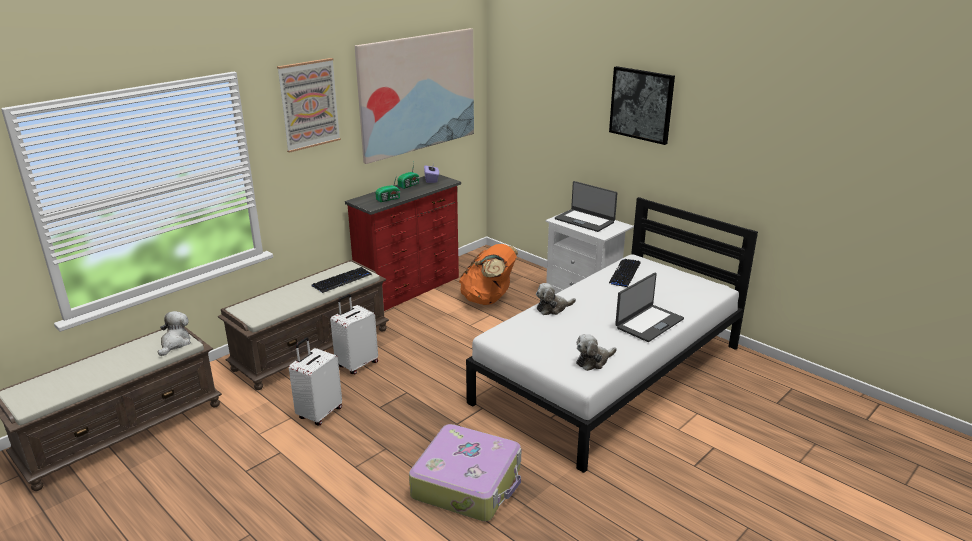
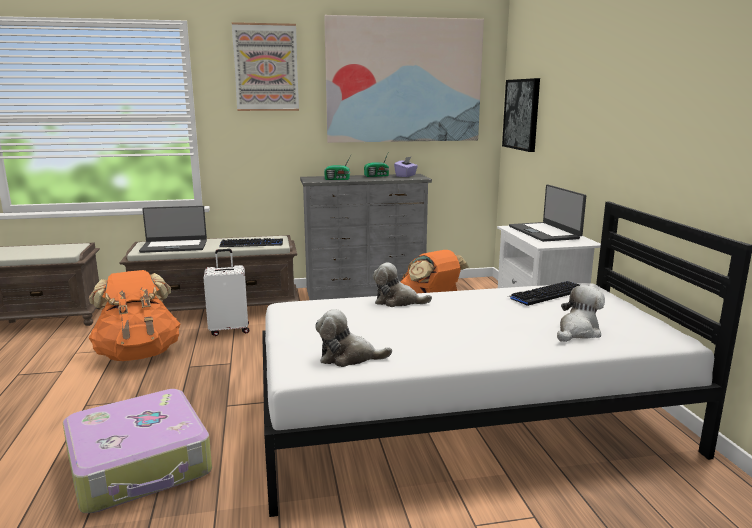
camera: 35 degrees right, 10 degrees down
plush toy [158,311,191,356] -> plush toy moved to [557,285,605,342]
white suitcase [289,337,342,425] -> orange backpack [89,270,181,361]
red dresser [345,174,461,311] -> grey dresser [300,174,432,300]
picture [609,66,675,145] -> picture moved to [502,78,540,152]
laptop [615,273,684,342] -> laptop moved to [139,206,207,253]

